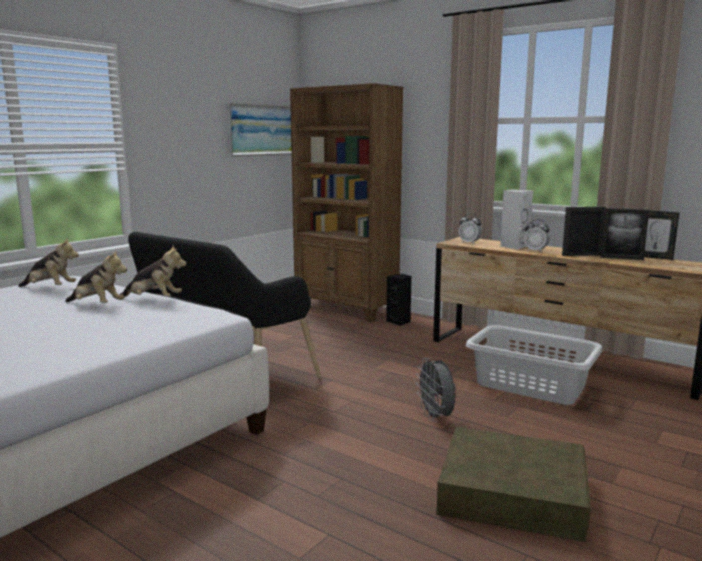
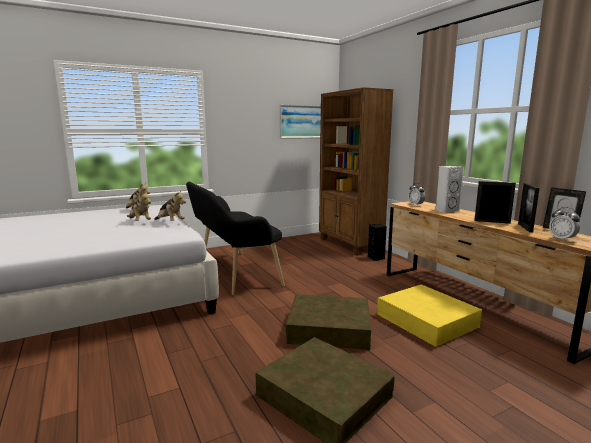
camera: 25 degrees right, 0 degrees up
grey fan [416,358,456,422] -> brown storage box [286,294,371,350]
grey laundry basket [465,325,603,405] -> yellow storage box [377,284,482,347]
alarm clock [524,219,550,251] -> alarm clock moved to [549,207,580,242]
picture frame [600,208,649,260] -> picture frame turned 60 degrees clockwise [518,183,540,232]

